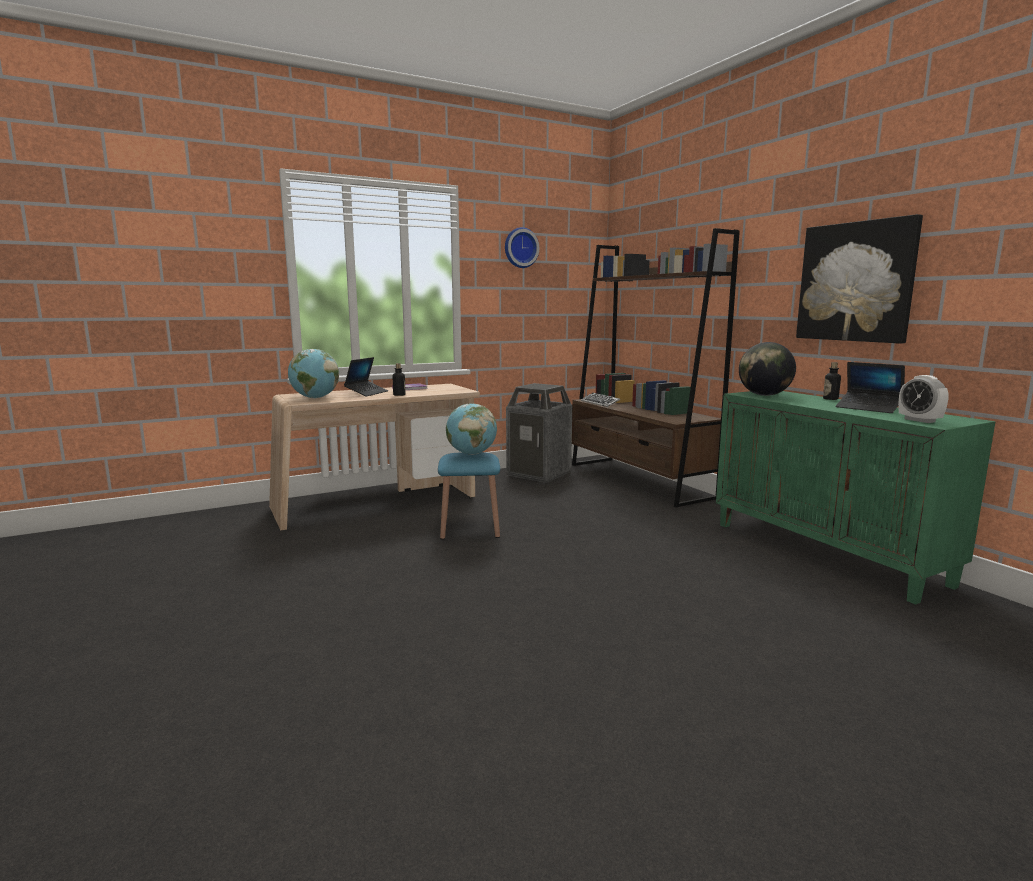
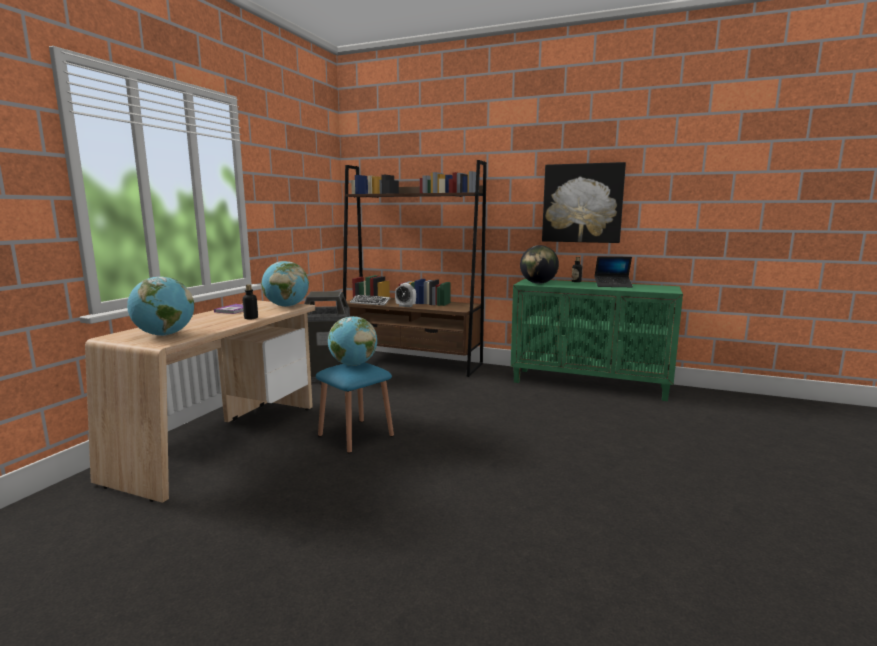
camera: 40 degrees left, 0 degrees up
laptop [344,357,388,396] -> none
wall clock [505,227,539,268] -> none
alarm clock [898,375,948,423] -> alarm clock moved to [395,283,416,307]
none -> globe [261,261,309,307]

